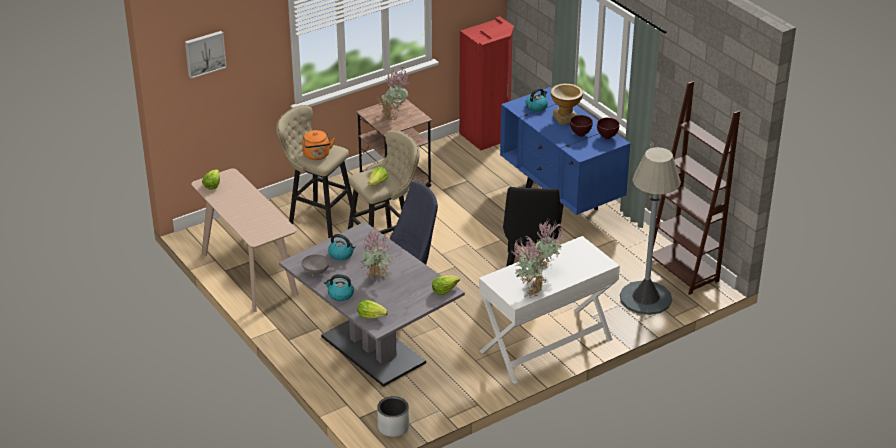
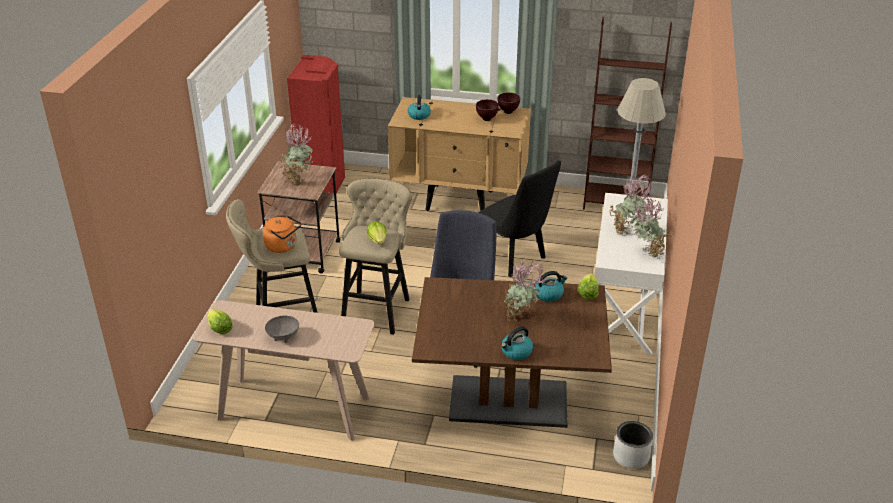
camera: 45 degrees left, 0 degrees up
picture [185,31,227,78] -> none
grey dining table [279,222,465,387] -> brown dining table [412,277,612,428]
grey bowl [301,254,329,277] -> grey bowl moved to [265,315,299,343]
kettle [328,234,356,260] -> kettle moved to [535,271,567,302]
lettuce [358,300,388,319] -> none
blue dresser [500,87,630,223] -> beige dresser [388,97,531,211]
vase [550,83,583,125] -> none

